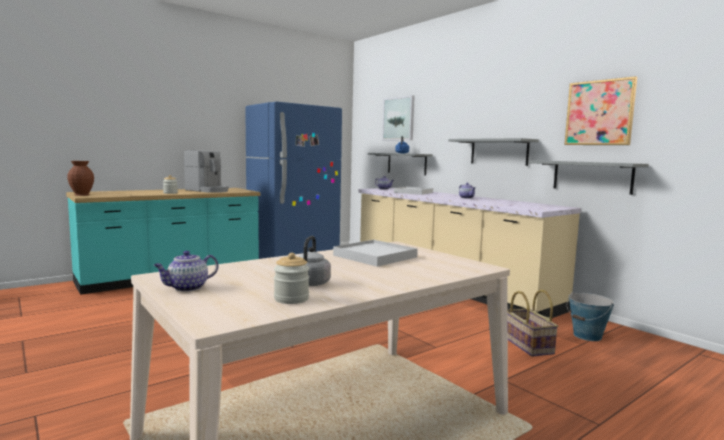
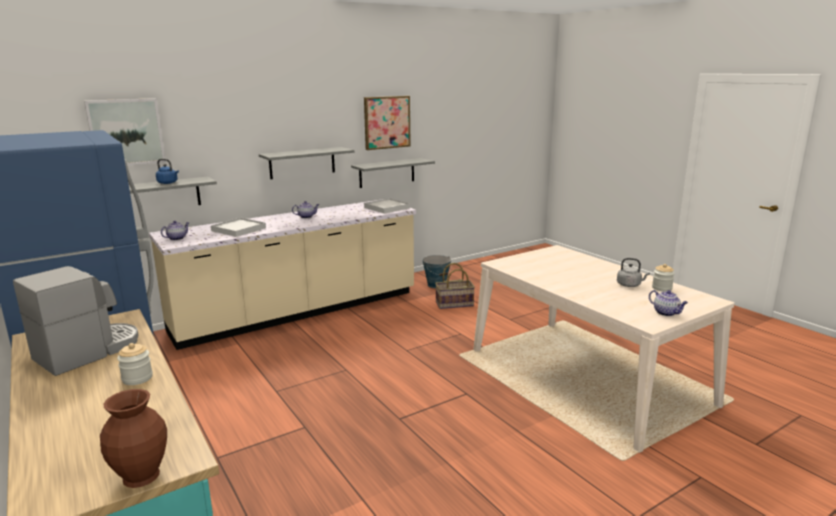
camera: 85 degrees left, 10 degrees up
white tray [333,240,418,267] -> white tray moved to [364,198,410,214]

